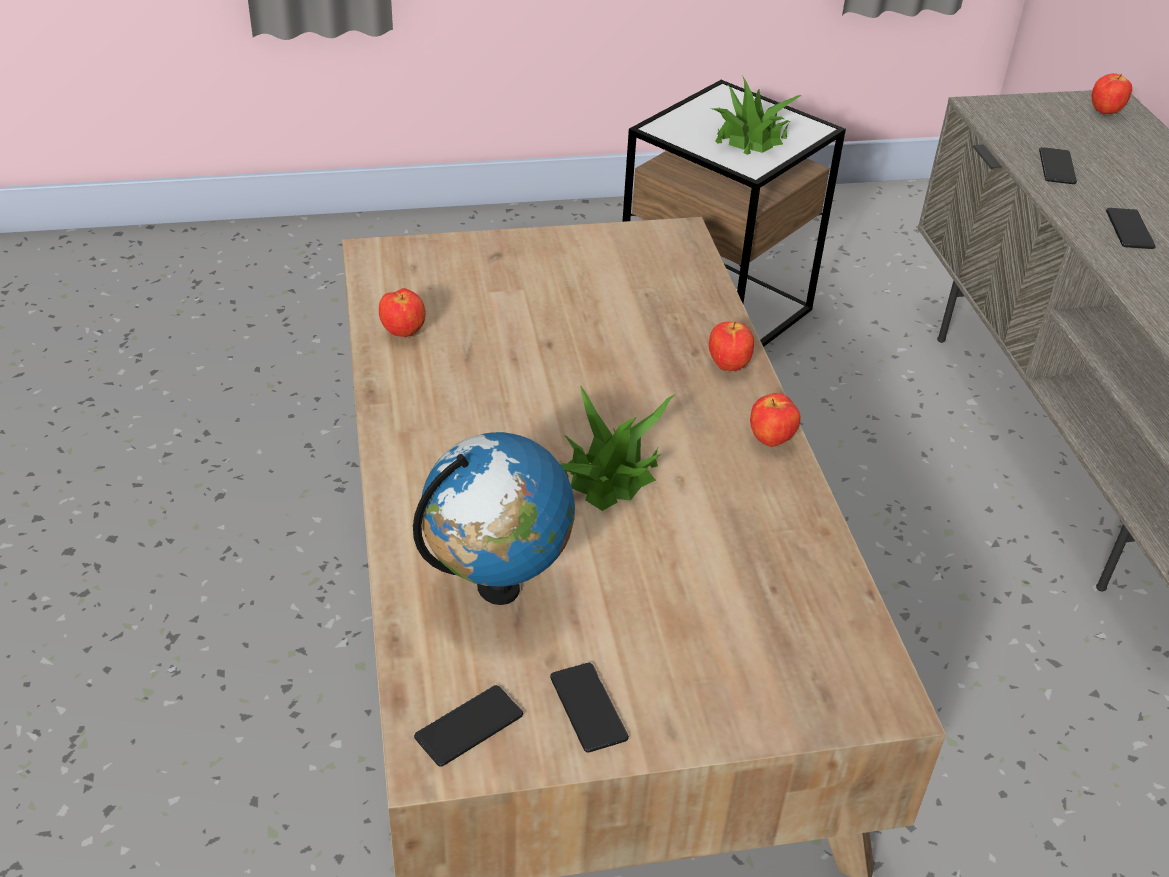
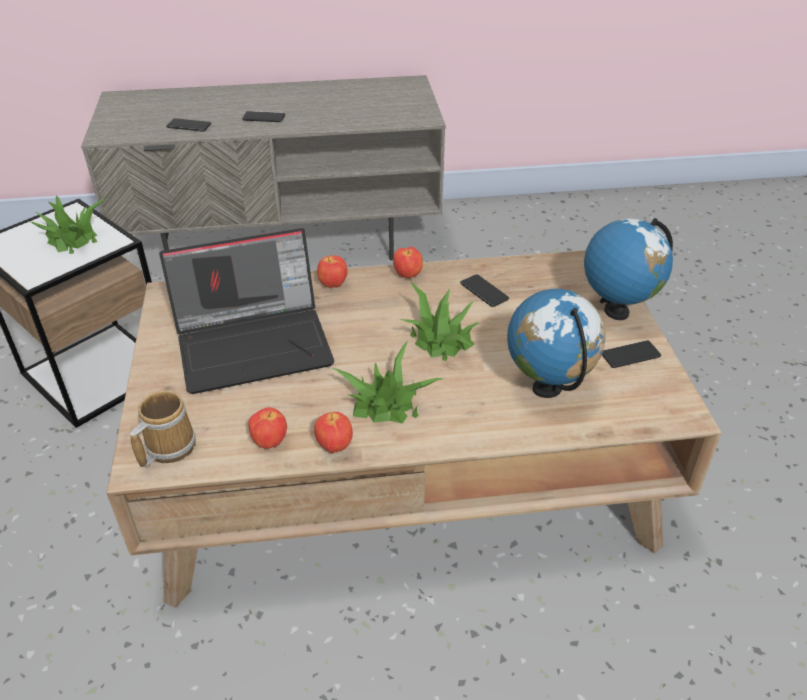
camera: 85 degrees left, 0 degrees up
phone [414,685,523,767] -> phone moved to [460,274,509,307]
apple [1092,73,1132,114] -> apple moved to [314,412,353,453]
none -> mug [130,391,196,468]
none -> laptop [159,228,334,394]
none -> potted plant [331,341,444,424]
none -> globe [584,218,673,320]

